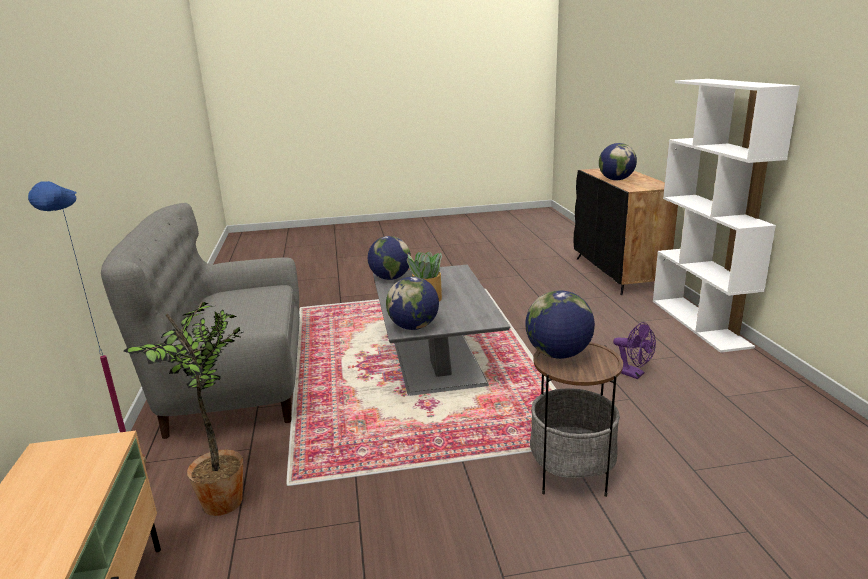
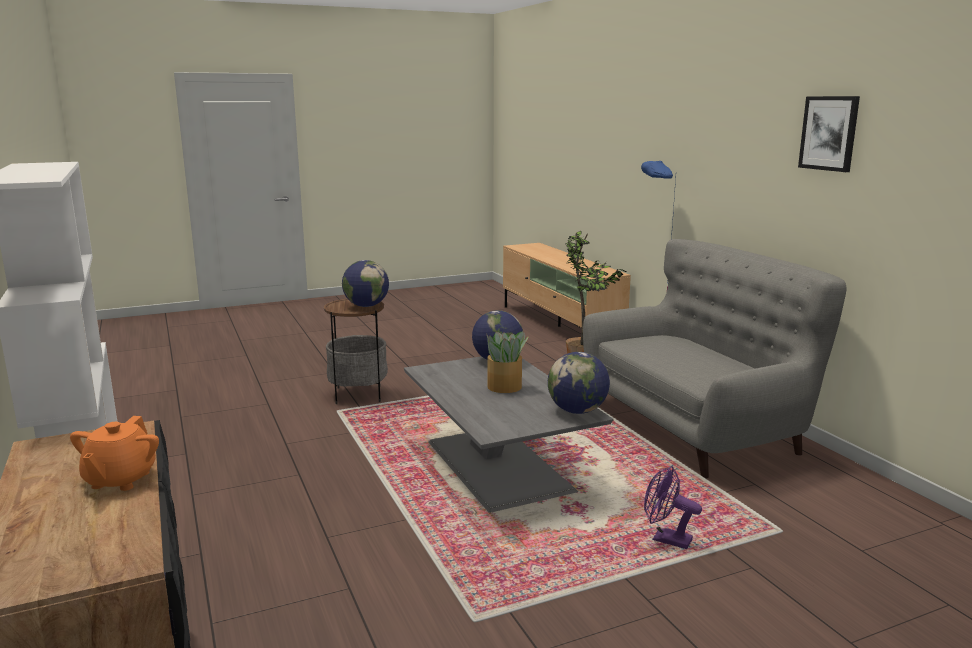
camera: 165 degrees right, 5 degrees down
globe [599,143,637,180] -> orange teapot [70,416,159,491]
purple fan [613,322,656,379] -> purple fan moved to [644,466,702,549]
none -> picture [798,96,860,172]

